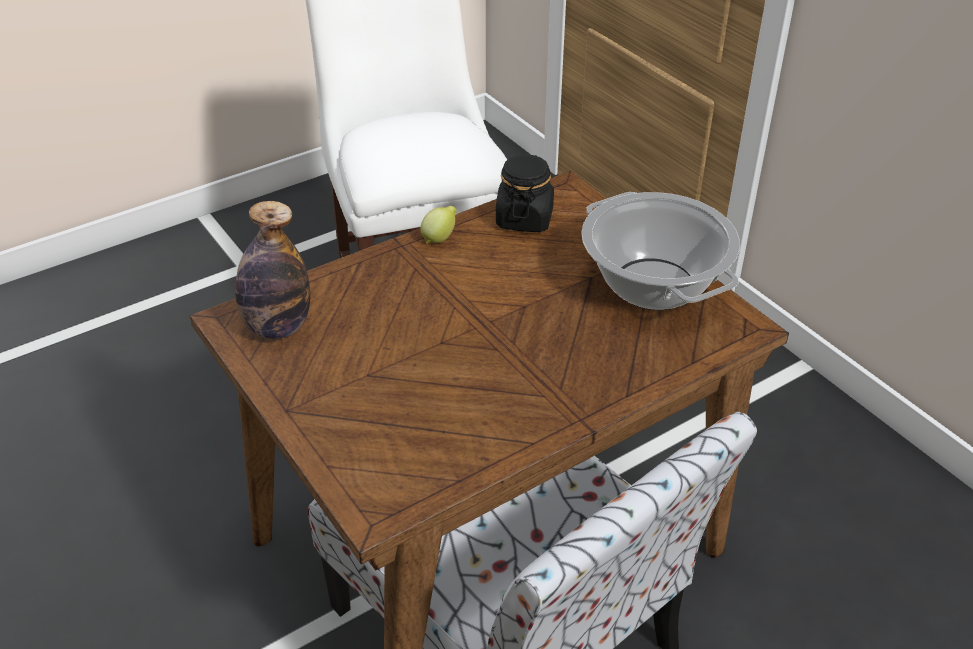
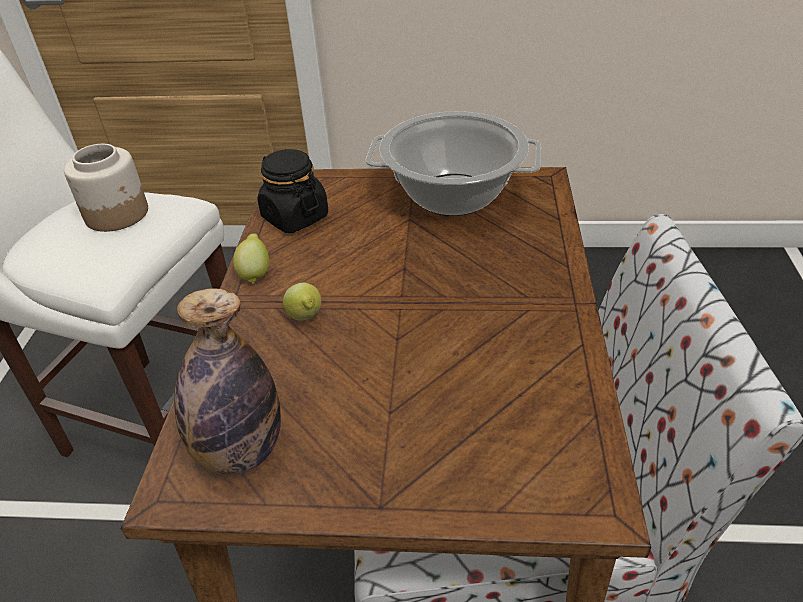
camera: 50 degrees left, 0 degrees up
none -> jar [64,144,148,232]
none -> lemon [283,283,321,320]

